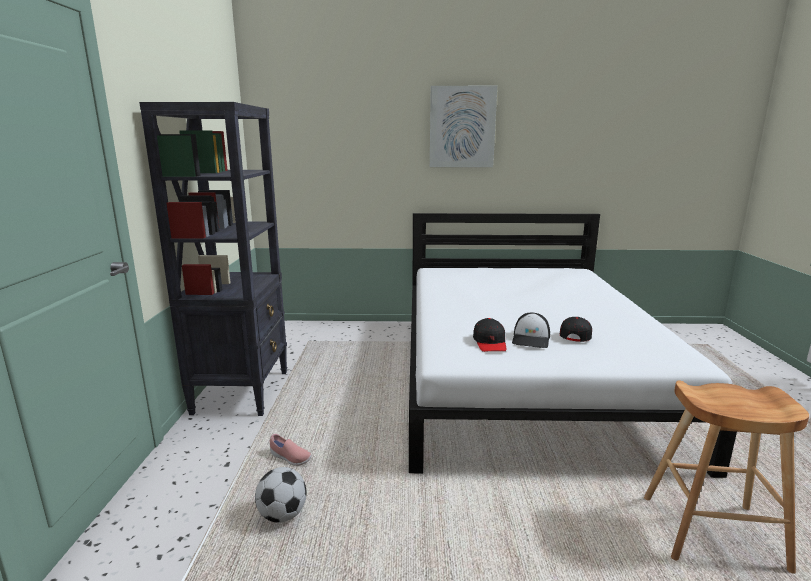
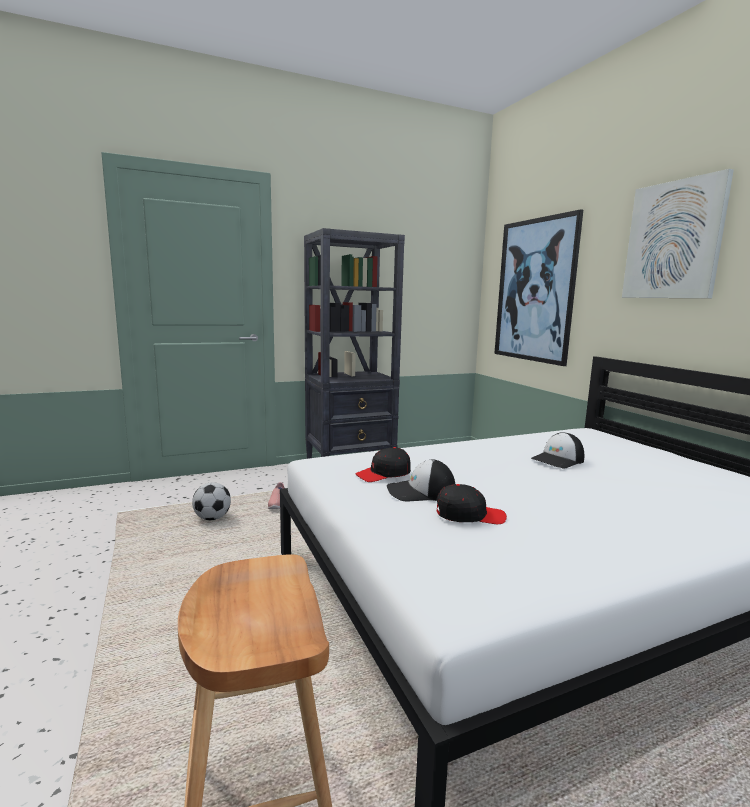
camera: 65 degrees right, 5 degrees down
none -> picture [494,209,583,366]
none -> cap [531,432,584,469]

